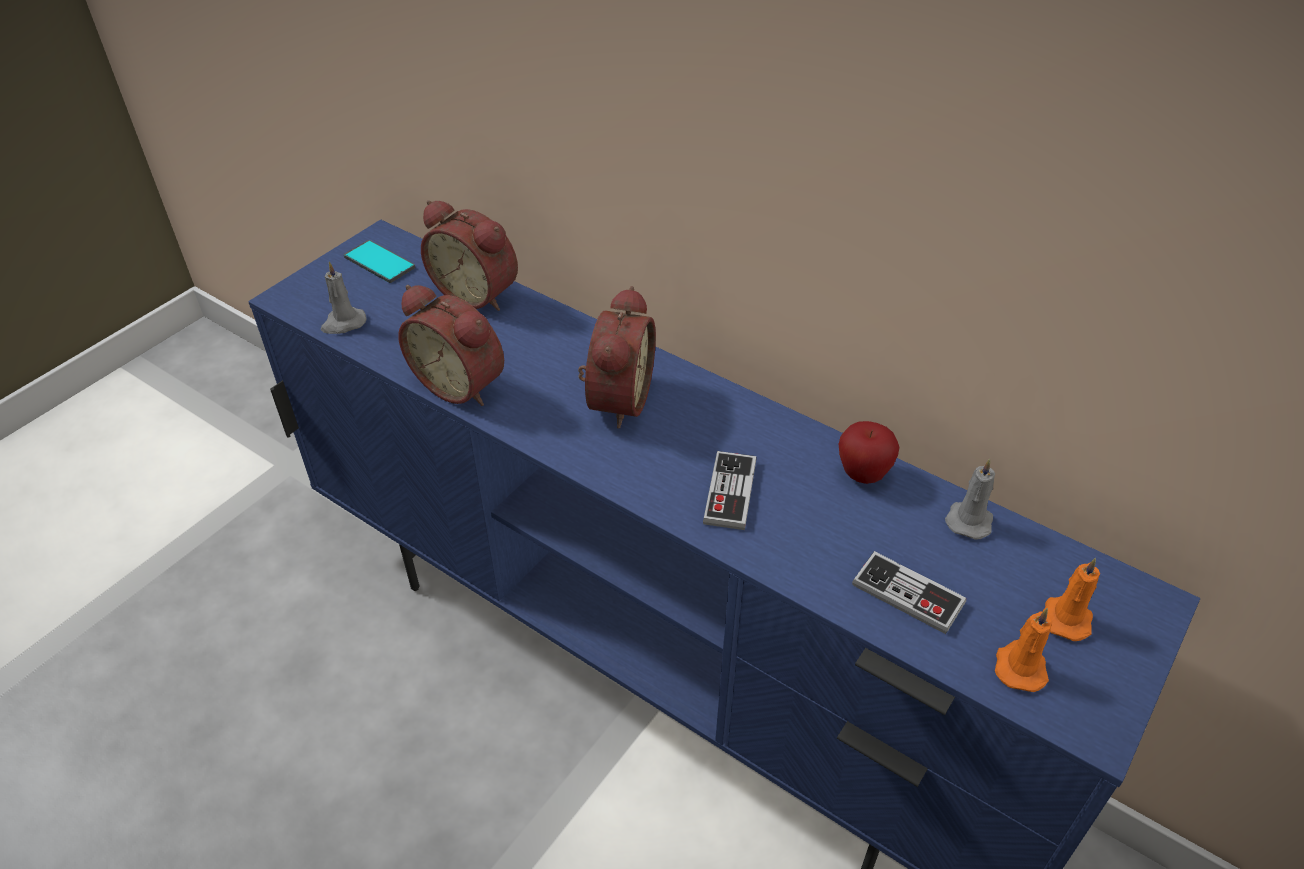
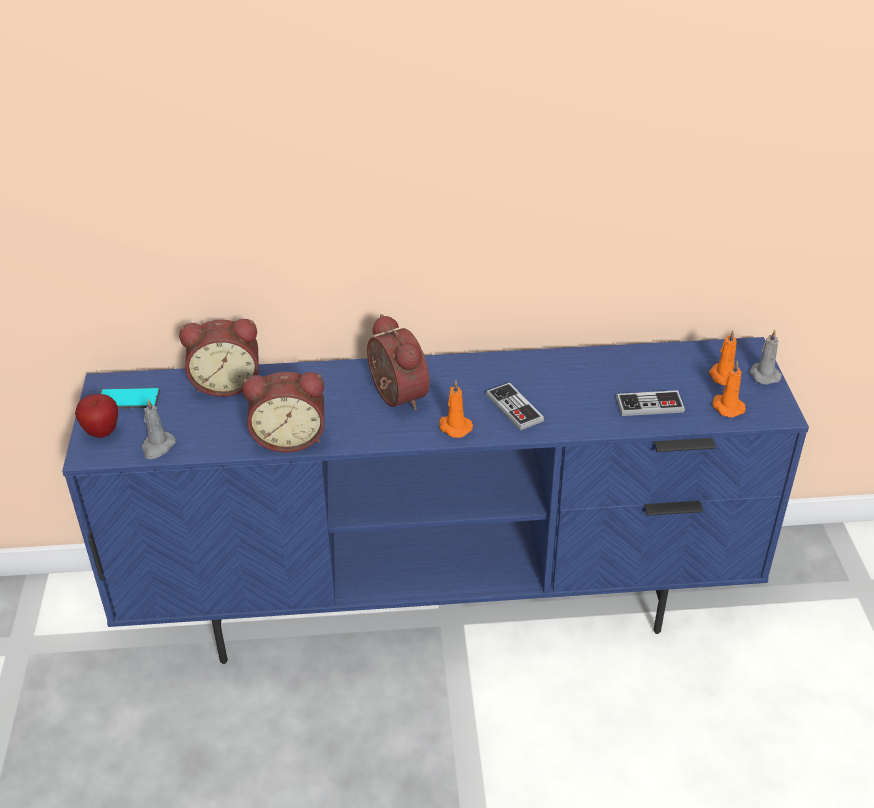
camera: 40 degrees left, 5 degrees down
apple [839,421,899,484] -> apple moved to [75,394,118,438]
grey candle [945,459,995,540] -> grey candle moved to [749,329,782,385]
none -> orange candle [439,381,473,438]

